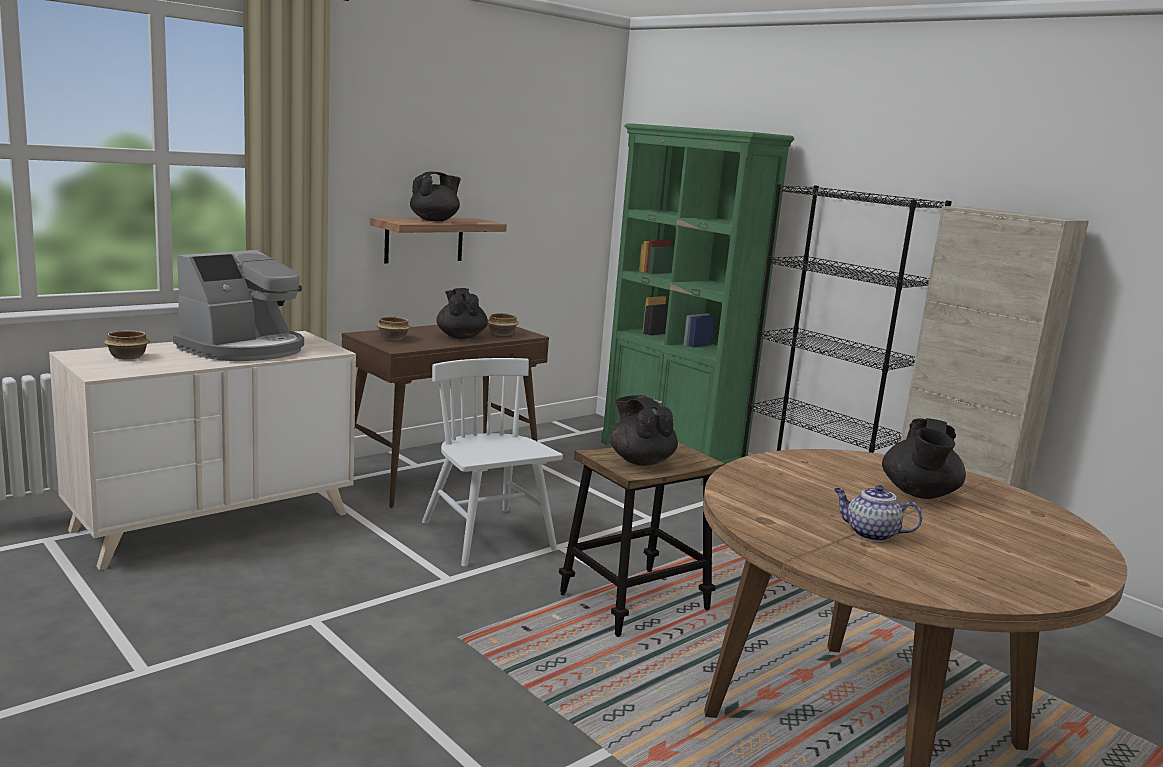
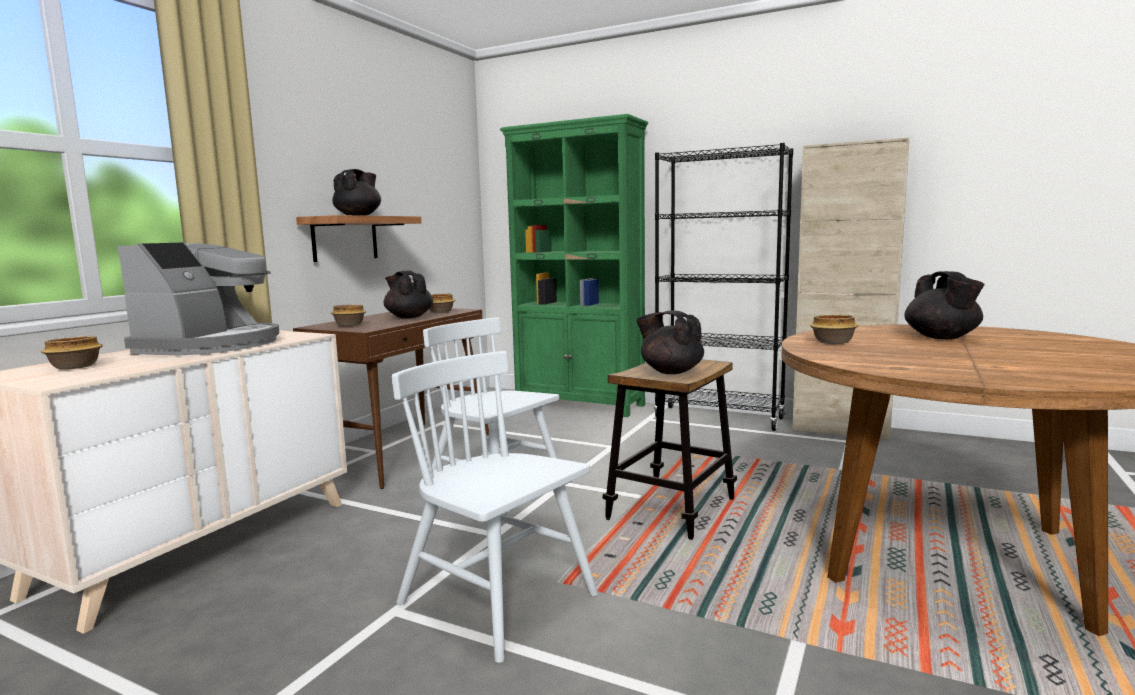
camera: 20 degrees left, 5 degrees down
teapot [834,485,922,542] -> none
none -> white chair [392,351,598,663]
none -> bowl [809,314,859,344]

